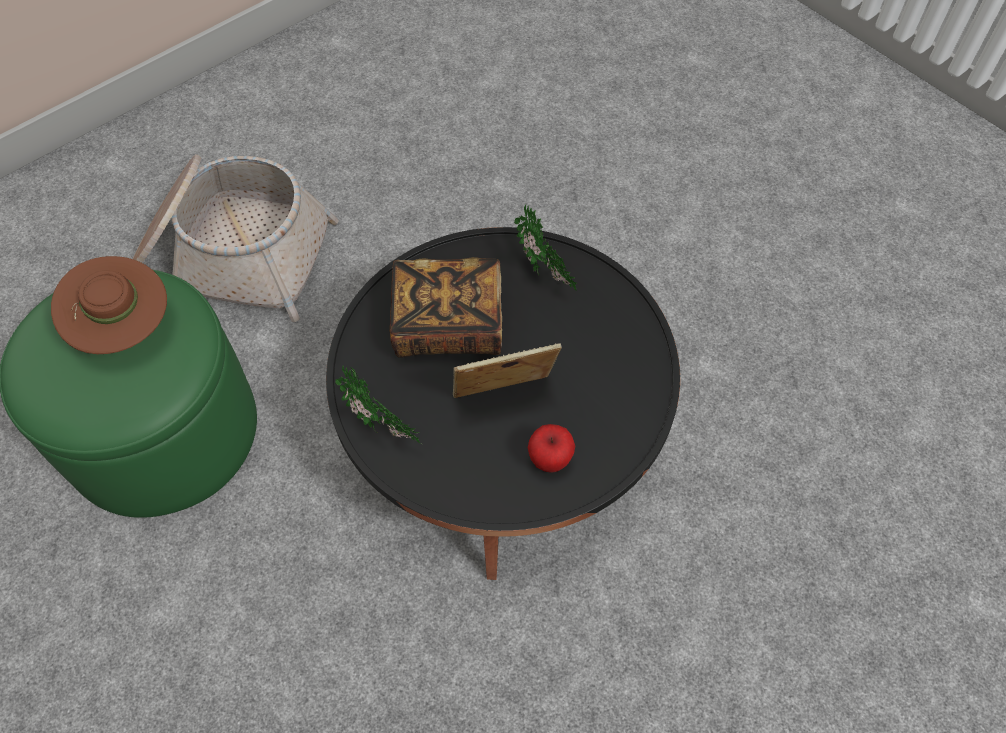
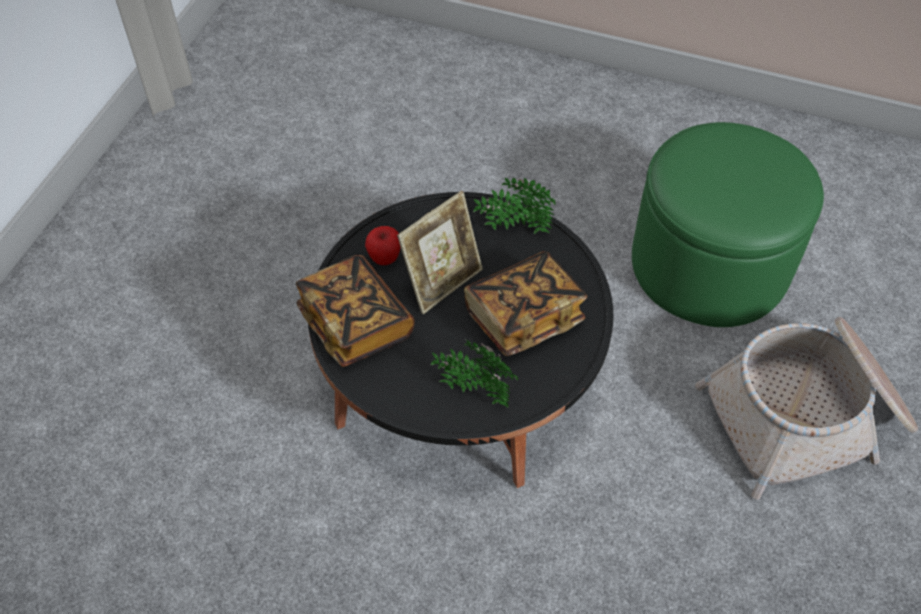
camera: 150 degrees right, 5 degrees down
brown hat [51,256,167,354] -> none
none -> book [296,255,415,367]

